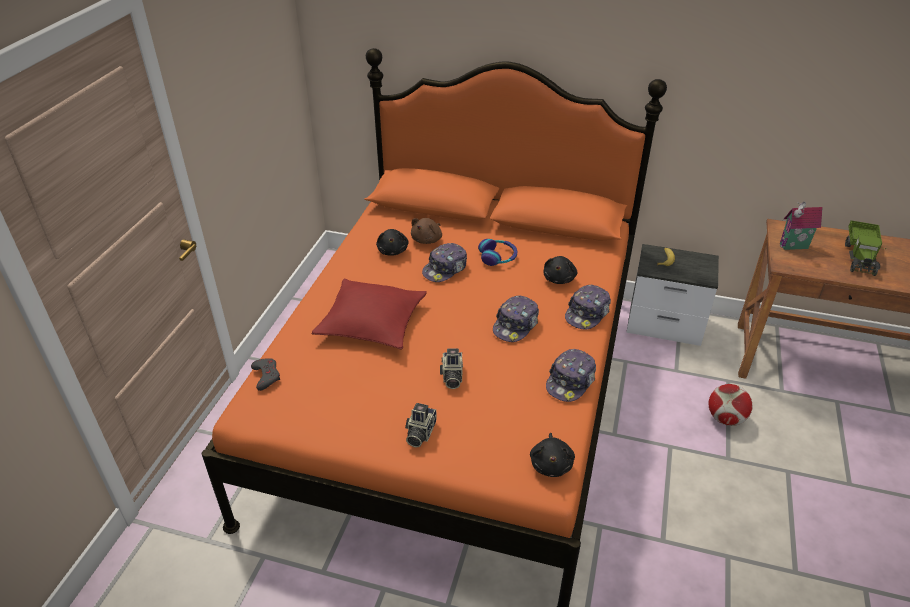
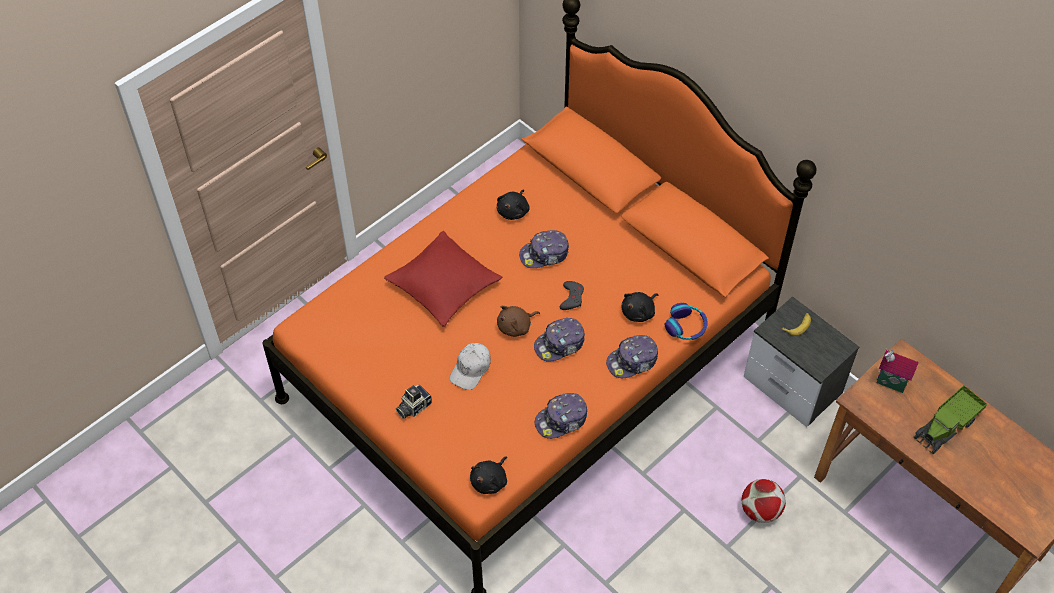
camera: 30 degrees right, 15 degrees up
grey game controller [251,358,280,391] -> grey game controller moved to [560,281,584,310]
brown plush toy [411,218,442,244] -> brown plush toy moved to [497,306,540,337]
camera [440,349,463,389] -> white cap [450,343,491,390]
headphones [478,239,517,266] -> headphones moved to [665,303,708,340]

